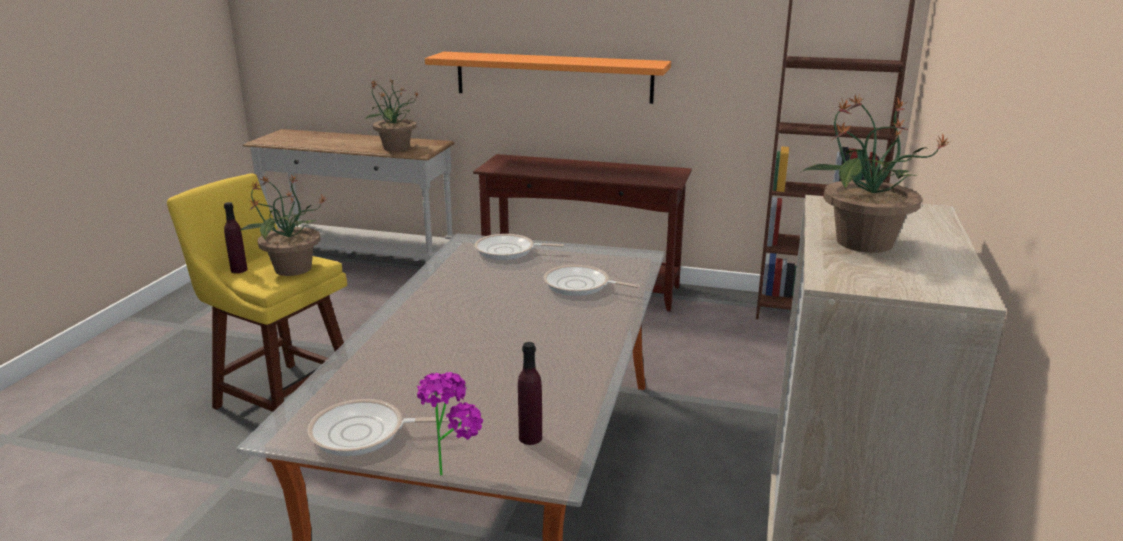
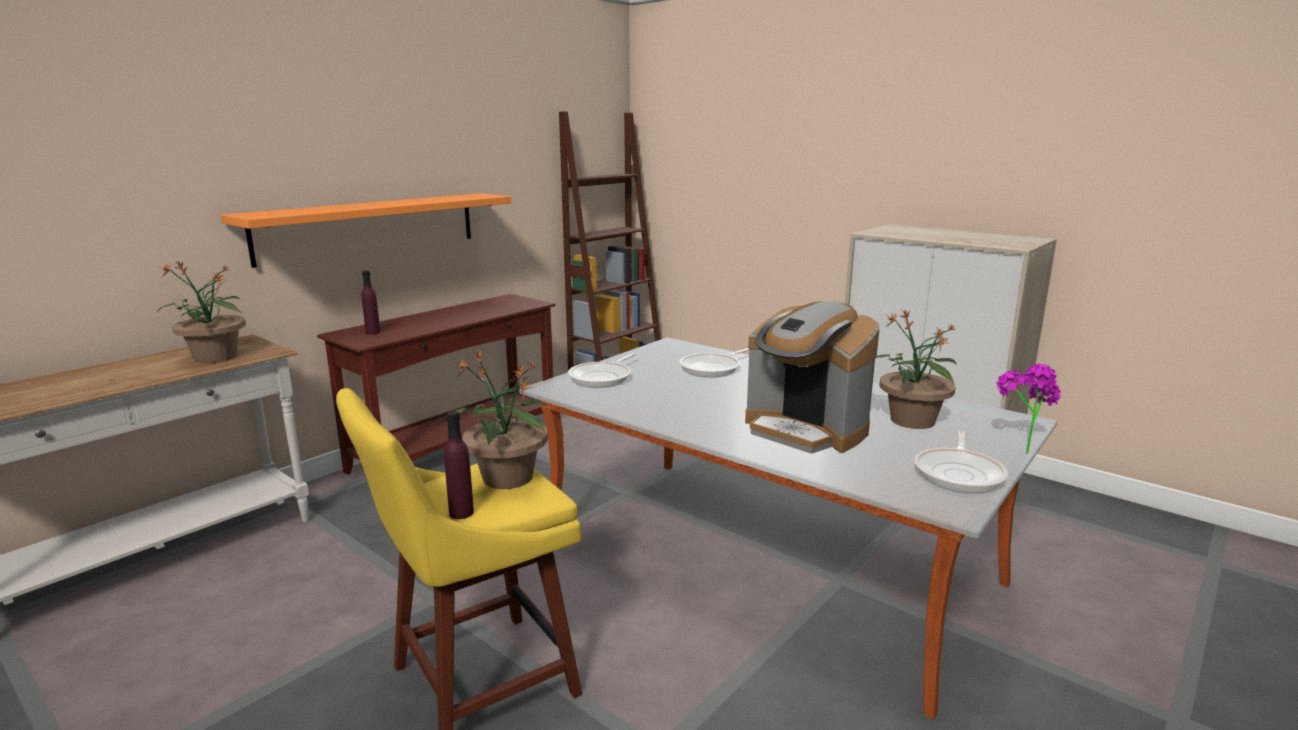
camera: 65 degrees left, 5 degrees down
purple bottle [518,342,542,445] -> purple bottle moved to [361,271,380,335]
potted plant [801,94,949,253] -> potted plant moved to [876,310,957,429]
none -> coffee machine [745,301,879,454]

